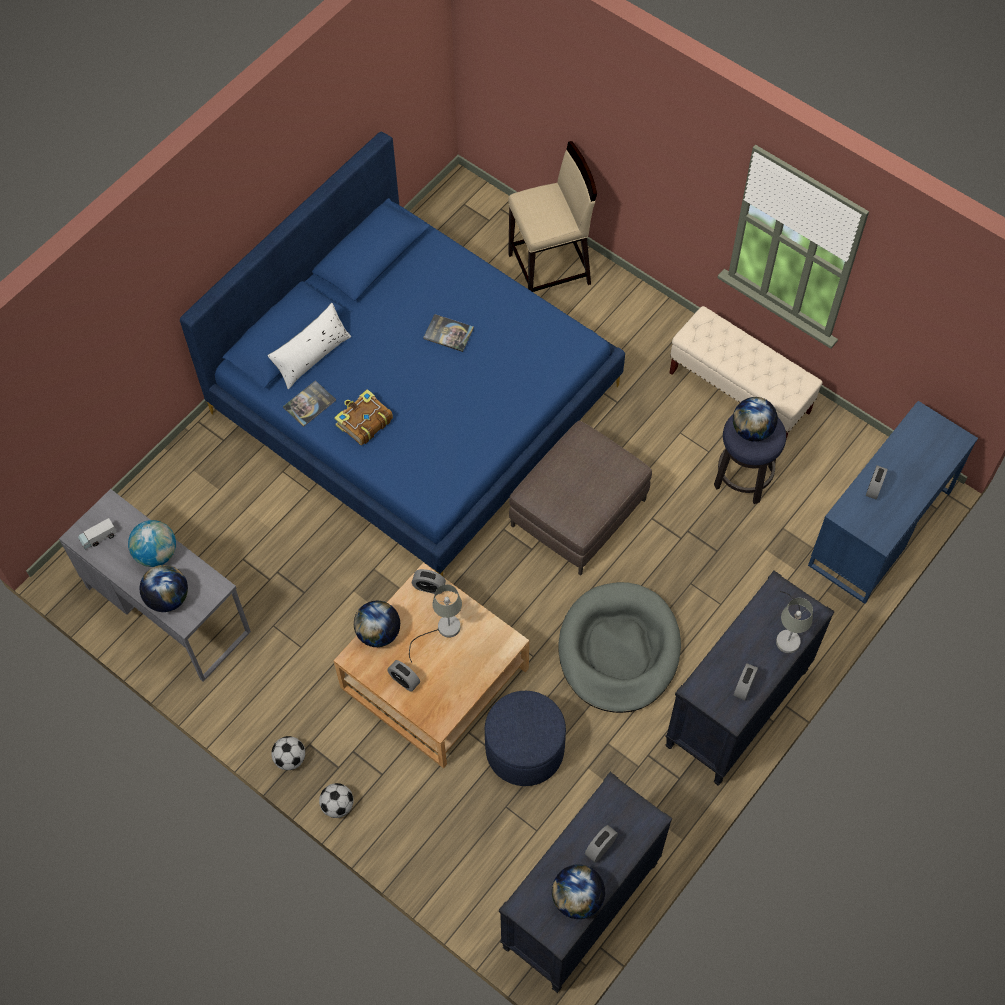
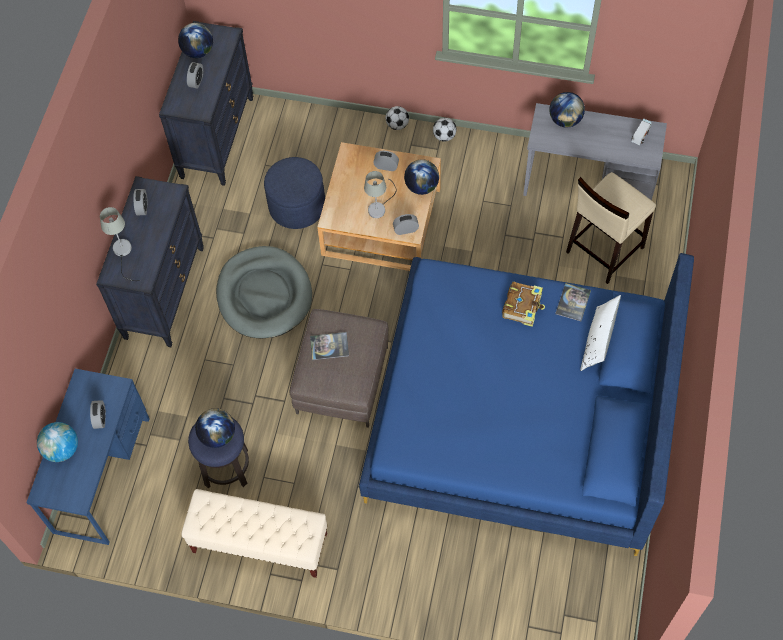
camera: 155 degrees right, 0 degrees up
globe [128,520,176,567] -> globe moved to [37,422,78,462]
book [423,314,474,352] -> book moved to [310,332,349,360]
beige stool [508,141,597,292] -> beige stool moved to [566,172,656,284]

